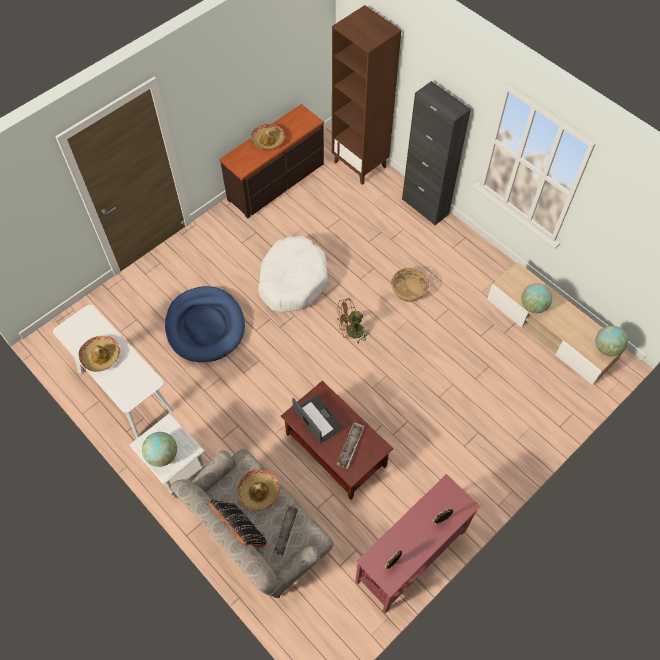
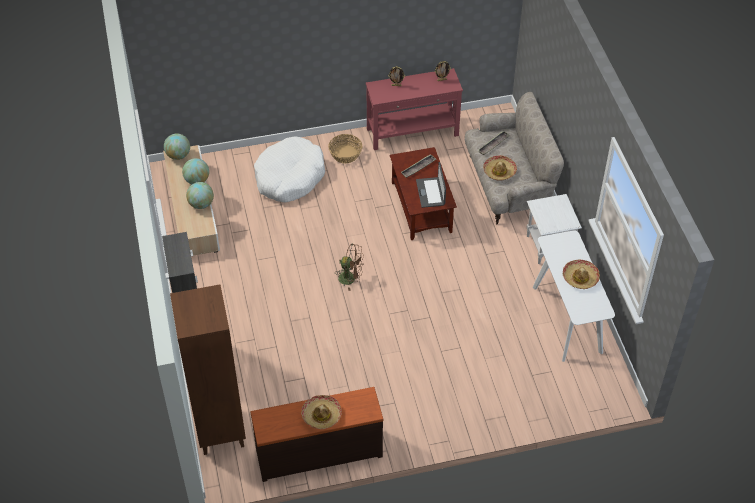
camera: 150 degrees left, 10 degrees down
globe [142,432,177,467] -> globe moved to [182,158,209,184]
blue dog bed [165,286,245,362] -> none
black pillow [209,500,266,547] -> none
white dog bed [258,235,328,313] -> white dog bed moved to [254,136,325,202]
basket [391,268,429,302] -> basket moved to [328,134,362,164]

